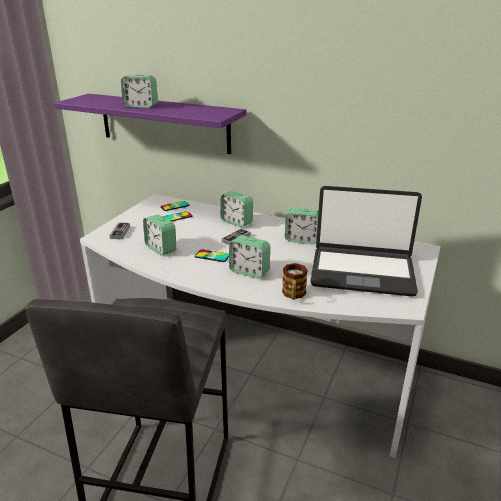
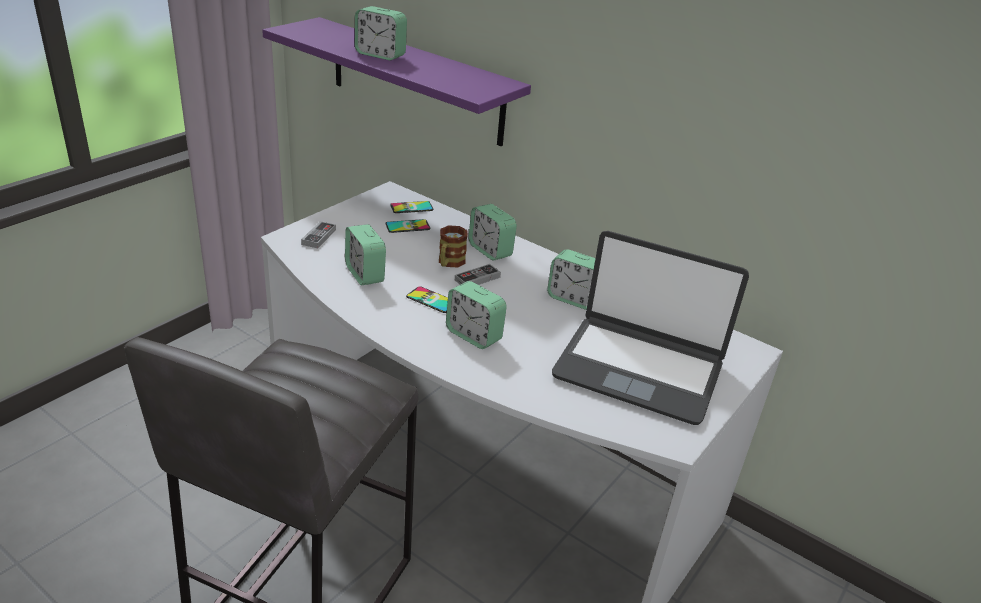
camera: 10 degrees right, 5 degrees up
mug [282,263,308,300] -> mug moved to [439,225,468,267]

